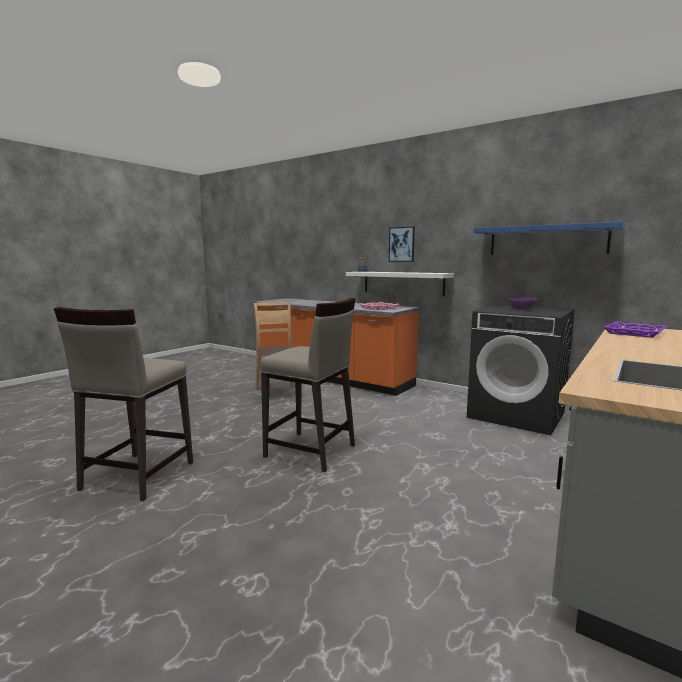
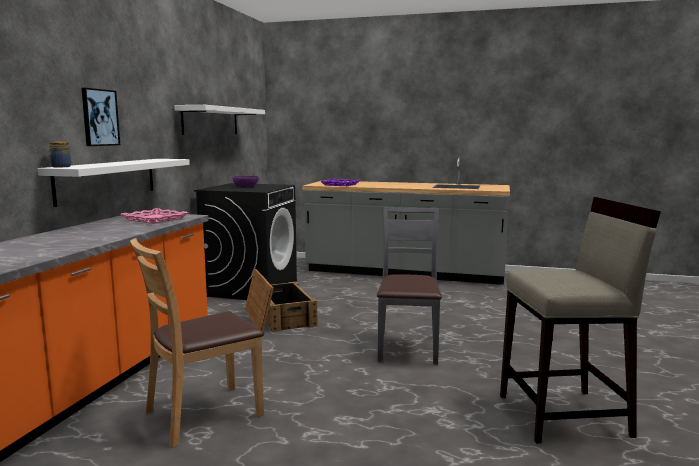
camera: 110 degrees left, 0 degrees up
beige stool [260,298,356,472] -> grey chair [377,207,442,365]
blue shelf [473,222,625,255] -> white shelf [174,105,265,135]
none -> crate [245,269,318,332]

